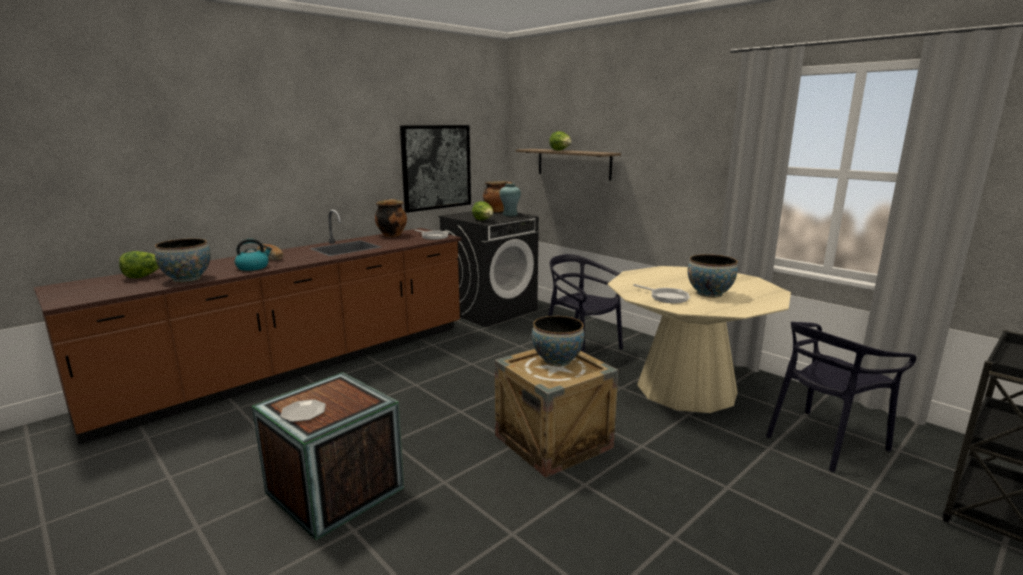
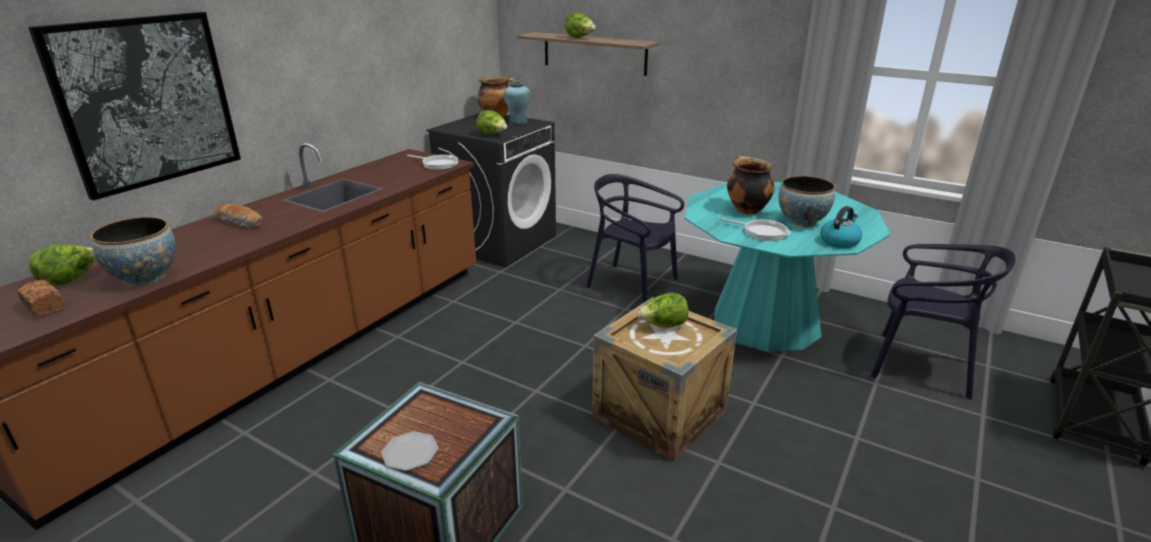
camera: 15 degrees left, 10 degrees up
kettle [235,239,272,271] -> kettle moved to [820,206,862,248]
cooking pot [375,199,407,237] -> cooking pot moved to [727,156,774,215]
picture [400,125,471,213] -> picture moved to [28,12,241,201]
bowl [532,316,584,367] -> lettuce [637,293,688,327]
beige dining table [608,266,791,413] -> turquoise dining table [684,182,891,352]
black chair [766,322,916,472] -> black chair turned 105 degrees counterclockwise [870,244,1016,399]
none -> bread [17,280,64,317]

